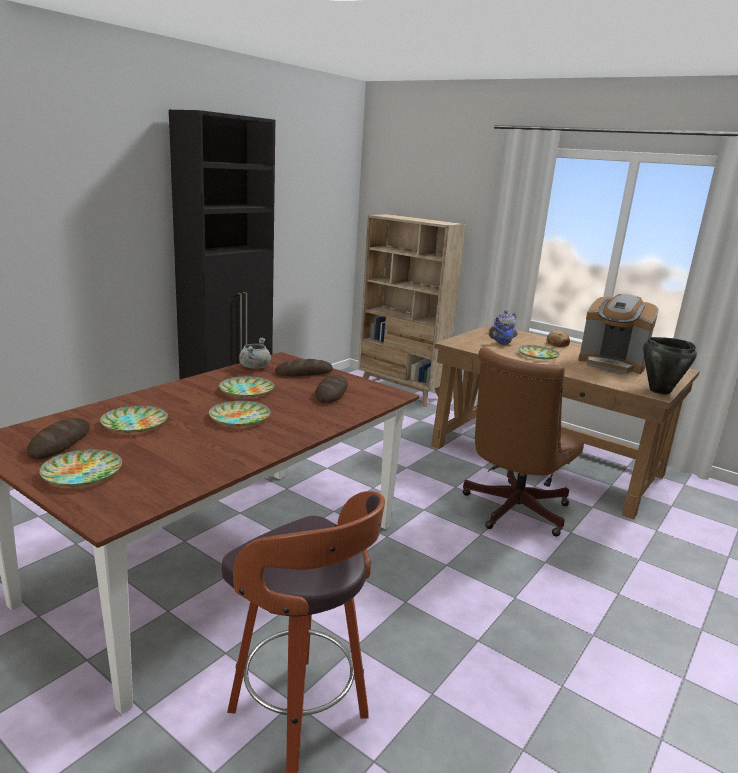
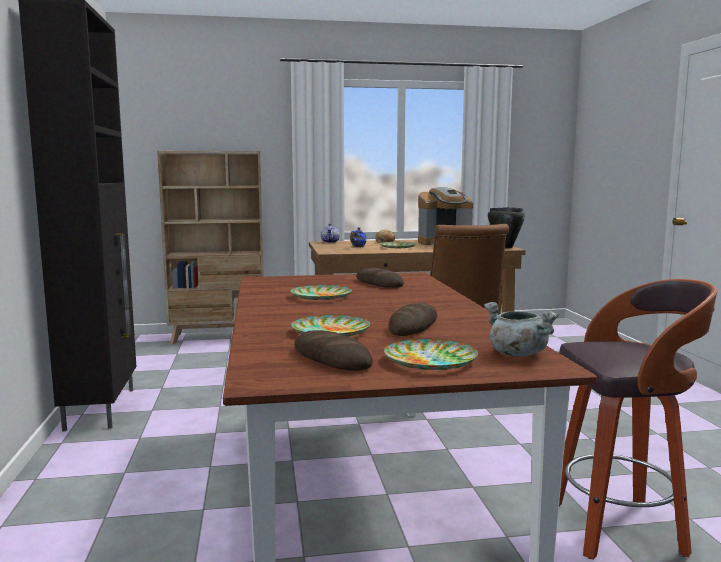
camera: 45 degrees left, 10 degrees down
plate [209,401,271,426] -> none
grey cooking pot [239,338,271,369] -> grey cooking pot moved to [484,302,559,357]
bread [275,359,333,376] -> bread moved to [388,303,437,336]

